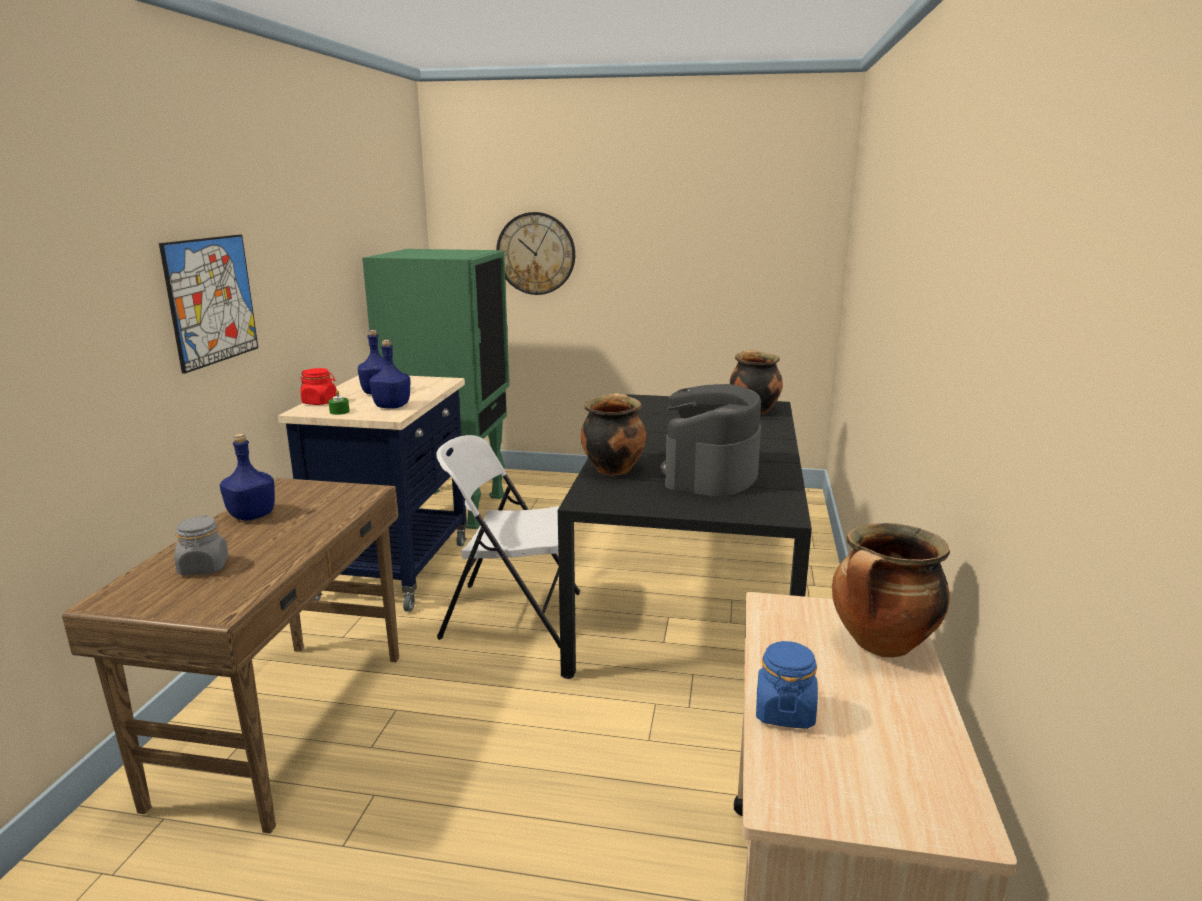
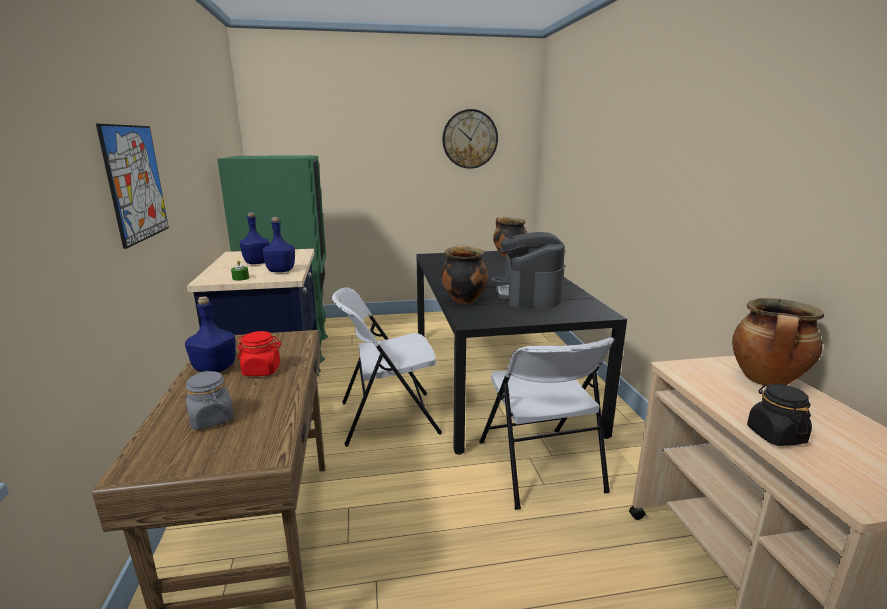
camera: 20 degrees left, 0 degrees up
red jar [300,368,337,405] -> red jar moved to [237,331,281,376]
wall clock [496,212,575,295] -> wall clock moved to [443,109,498,169]
blue jar [756,641,818,729] -> black jar [747,384,812,446]
none -> white chair [479,337,614,510]

